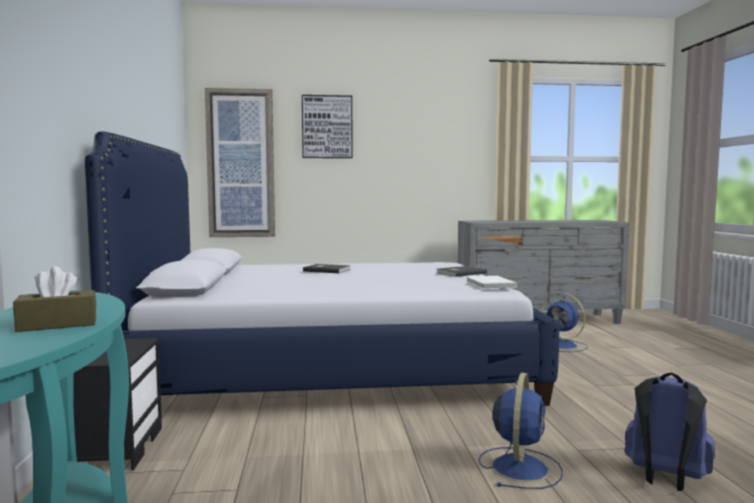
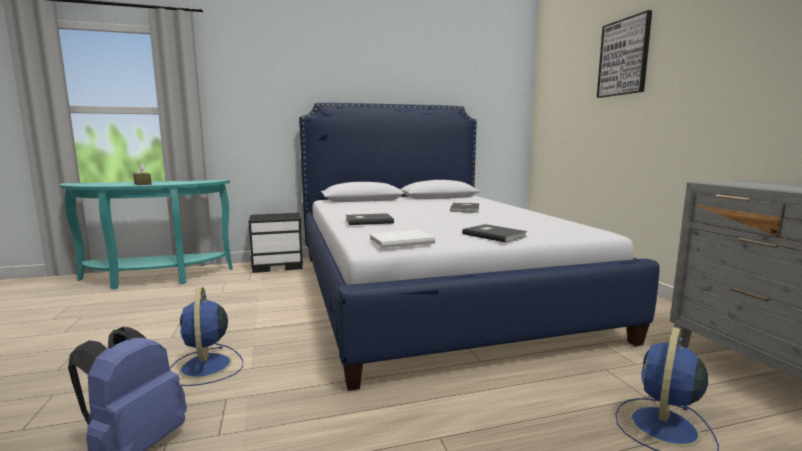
camera: 80 degrees right, 5 degrees up
picture [205,88,275,237] -> none
blue fan [479,373,563,489] -> blue fan turned 60 degrees clockwise [170,287,243,386]
none -> grey book [345,213,394,225]

